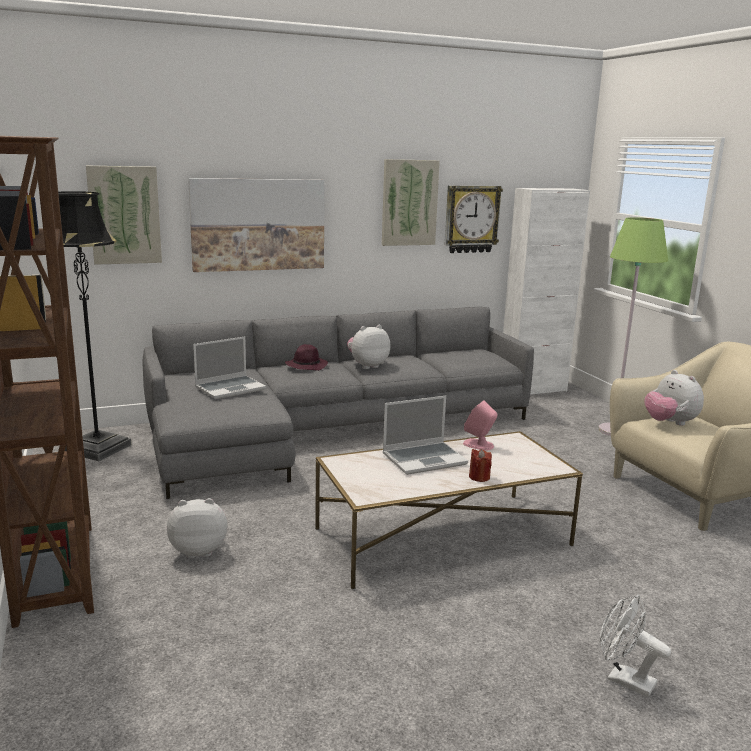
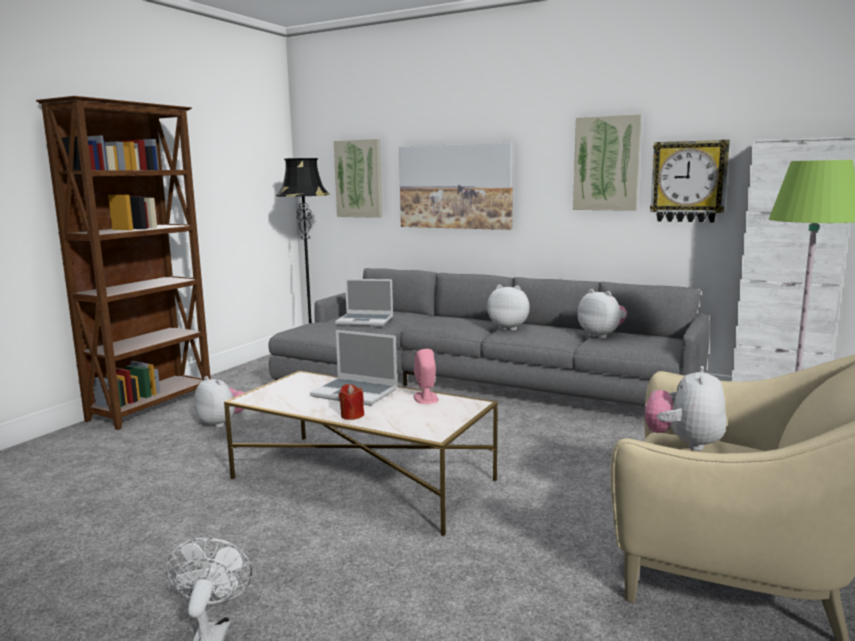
camera: 50 degrees right, 5 degrees down
purple hat [285,344,328,371] -> none
none -> plush toy [578,289,627,339]

